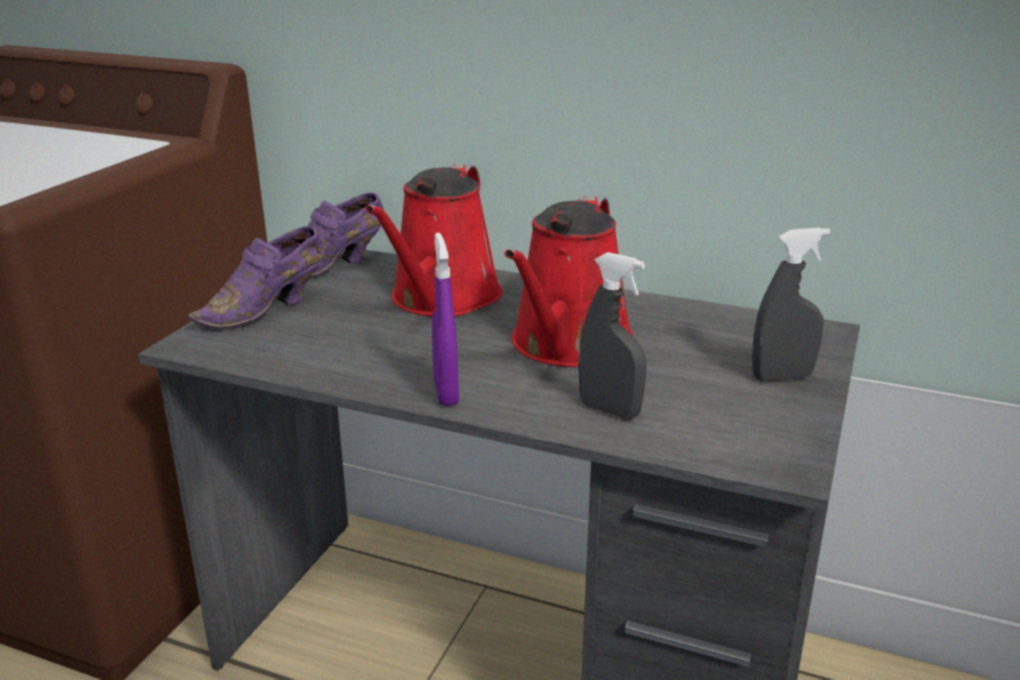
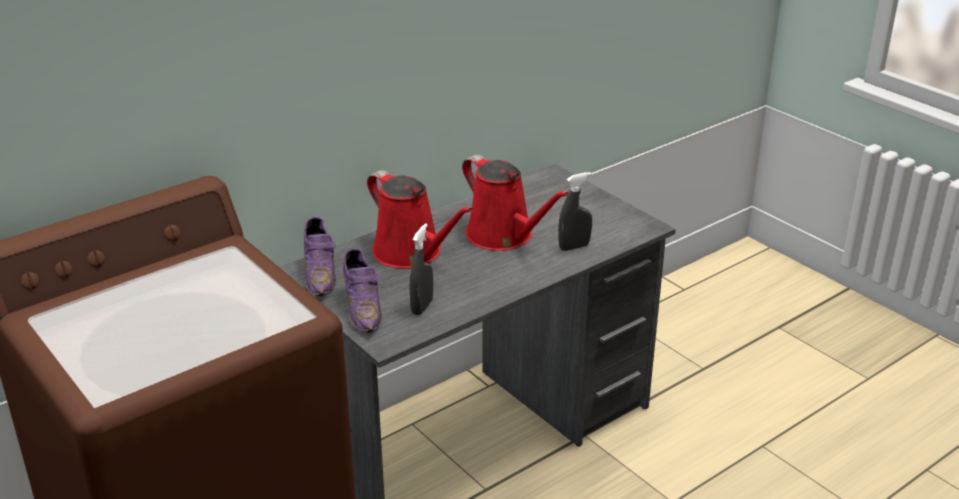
camera: 60 degrees left, 5 degrees up
purple spray bottle [432,233,459,406] -> none
grey spray bottle [752,228,830,381] -> grey spray bottle moved to [410,223,433,315]

